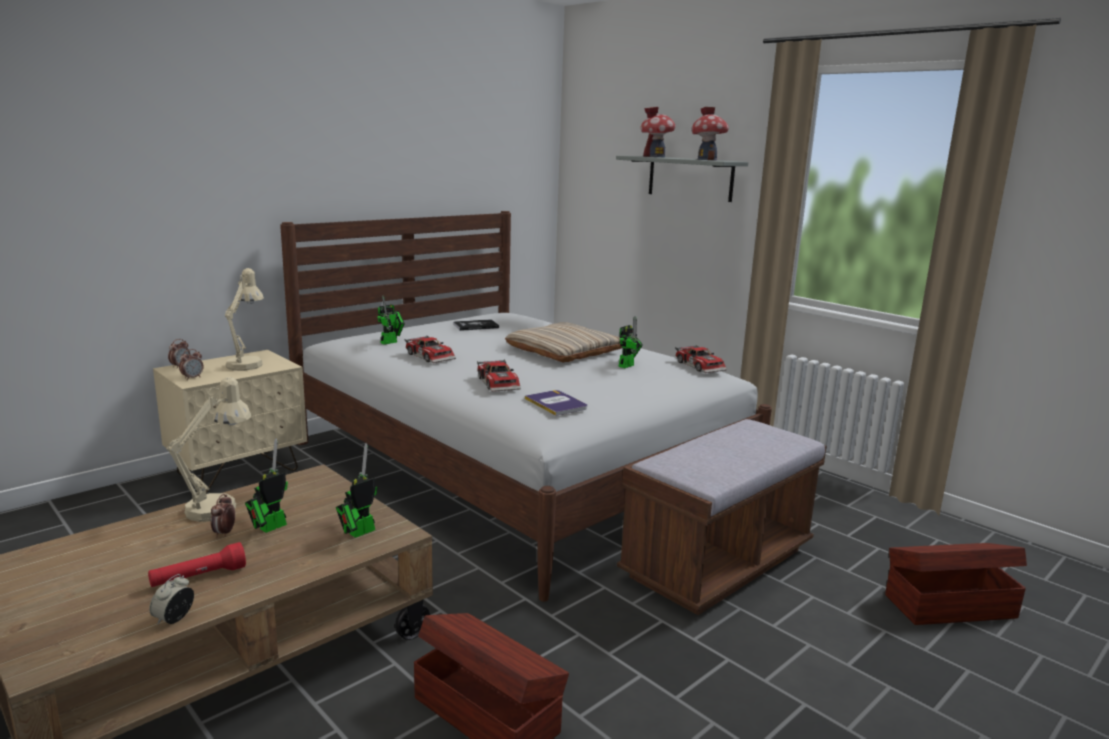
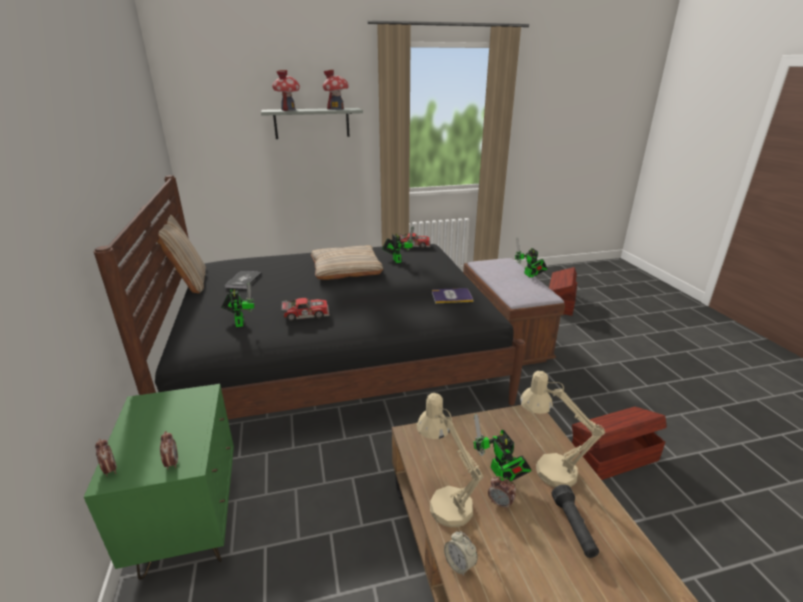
camera: 60 degrees left, 10 degrees up
red flashlight [148,542,246,587] -> black flashlight [552,485,599,558]
alarm clock [149,574,194,624] -> alarm clock moved to [444,531,478,576]
beige nightstand [153,350,307,494] -> green nightstand [84,384,234,580]
beige table lamp [225,268,264,371] -> beige table lamp moved to [520,371,605,487]
white bed [280,211,772,602] -> black bed [94,175,525,419]
toy robot [336,443,377,538] -> toy robot moved to [515,237,548,278]
toy car [477,359,521,392] -> none
none -> beige pillow [157,215,206,293]

